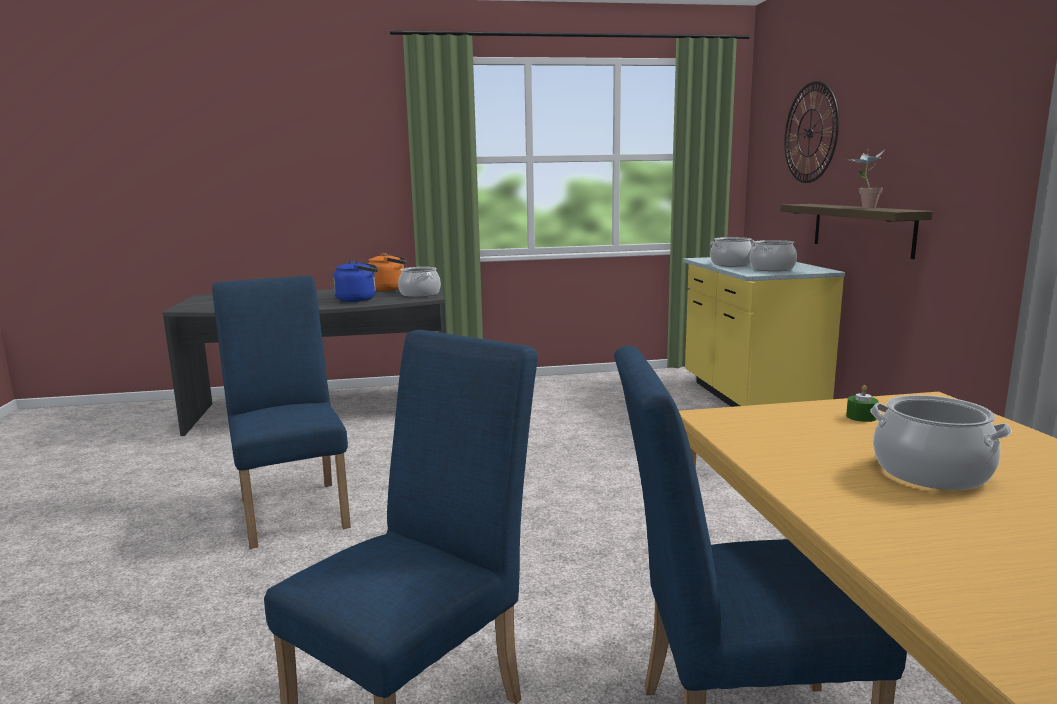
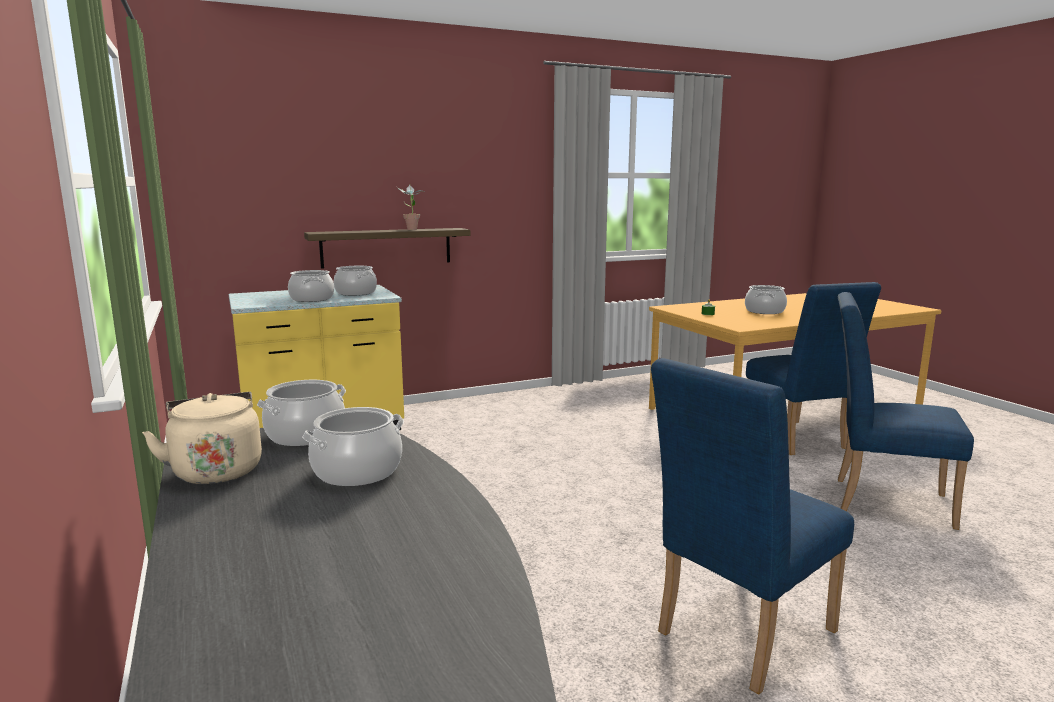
camera: 105 degrees left, 0 degrees up
blue kettle [333,260,378,302] -> cooking pot [302,407,404,486]
orange kettle [368,253,407,291] -> beige kettle [142,392,262,484]
wall clock [784,81,839,183] -> none

